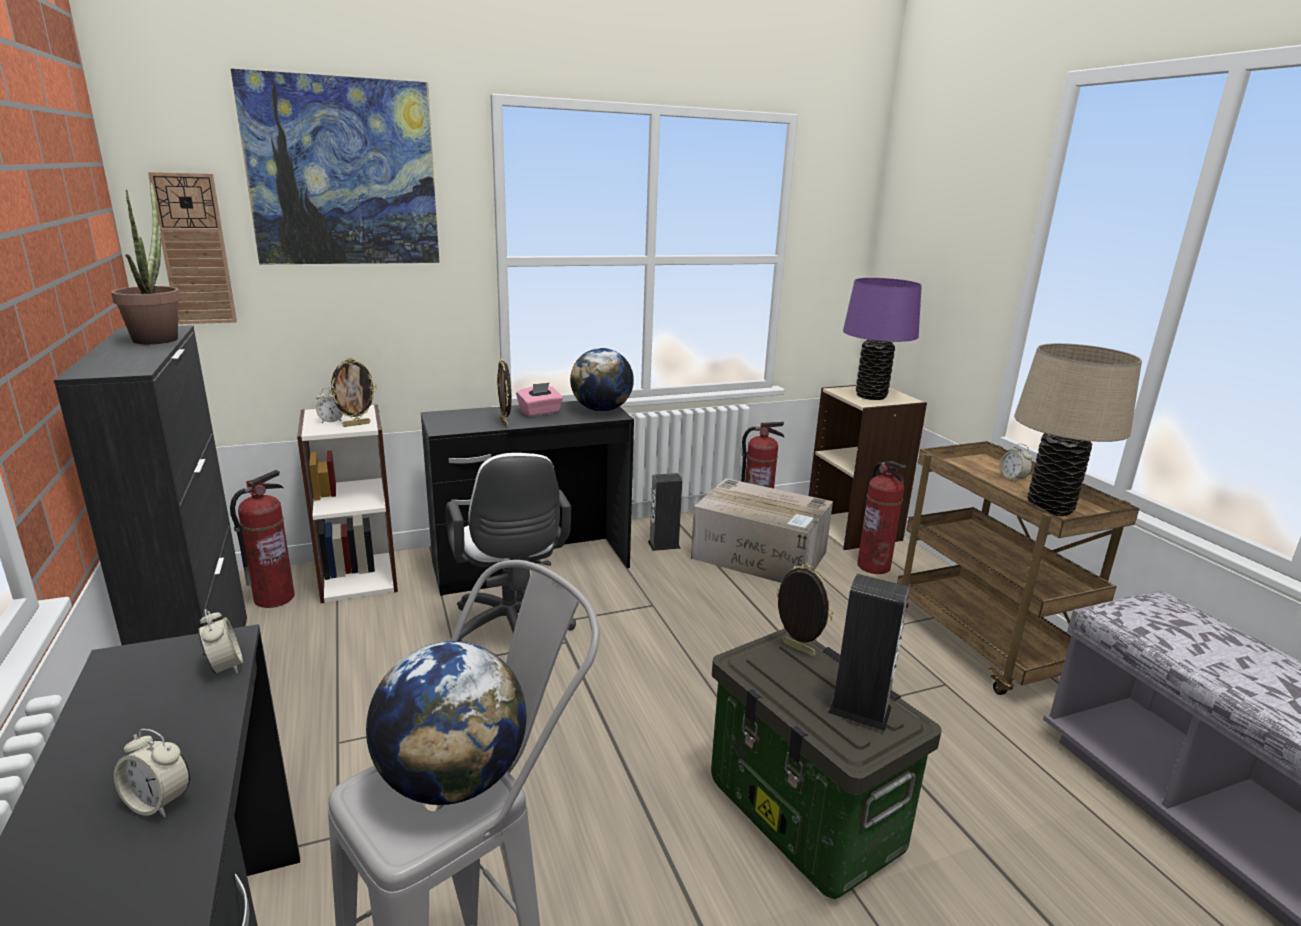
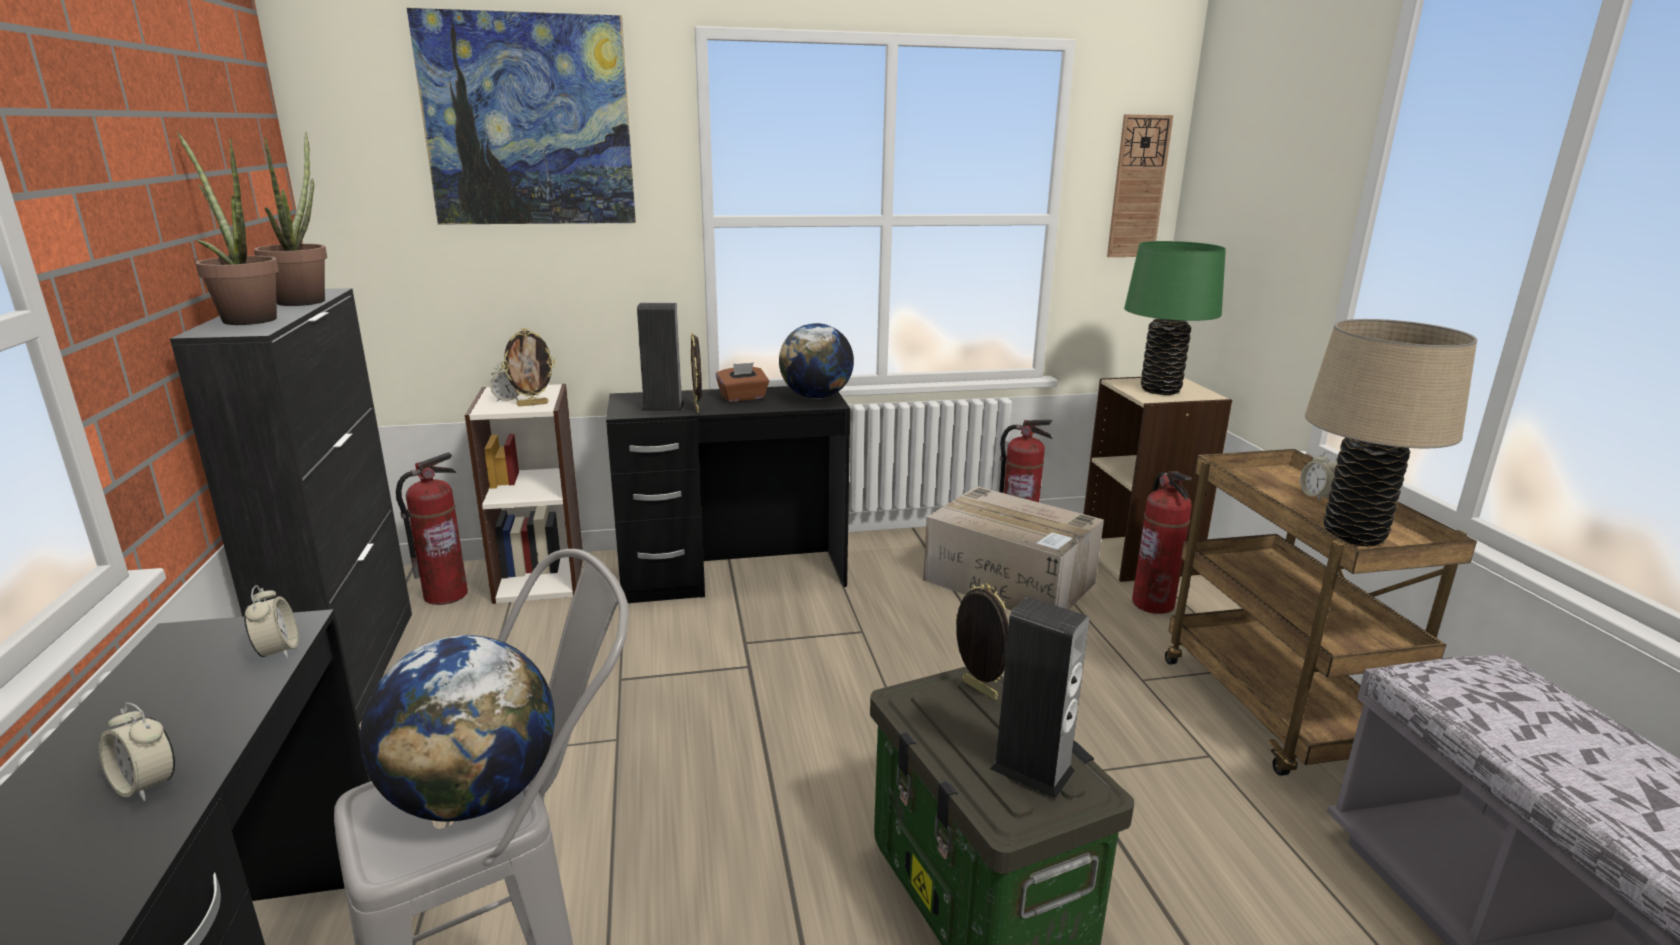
camera: 10 degrees right, 0 degrees up
wall clock [148,172,237,324] -> wall clock moved to [1107,114,1174,257]
white office chair [446,453,576,642] -> none
pink tissue box [516,382,563,417] -> brown tissue box [716,362,769,402]
speaker [648,473,682,551] -> speaker moved to [637,303,685,411]
purple table lamp [843,278,922,400] -> green table lamp [1124,241,1226,395]
none -> potted plant [177,132,279,325]

